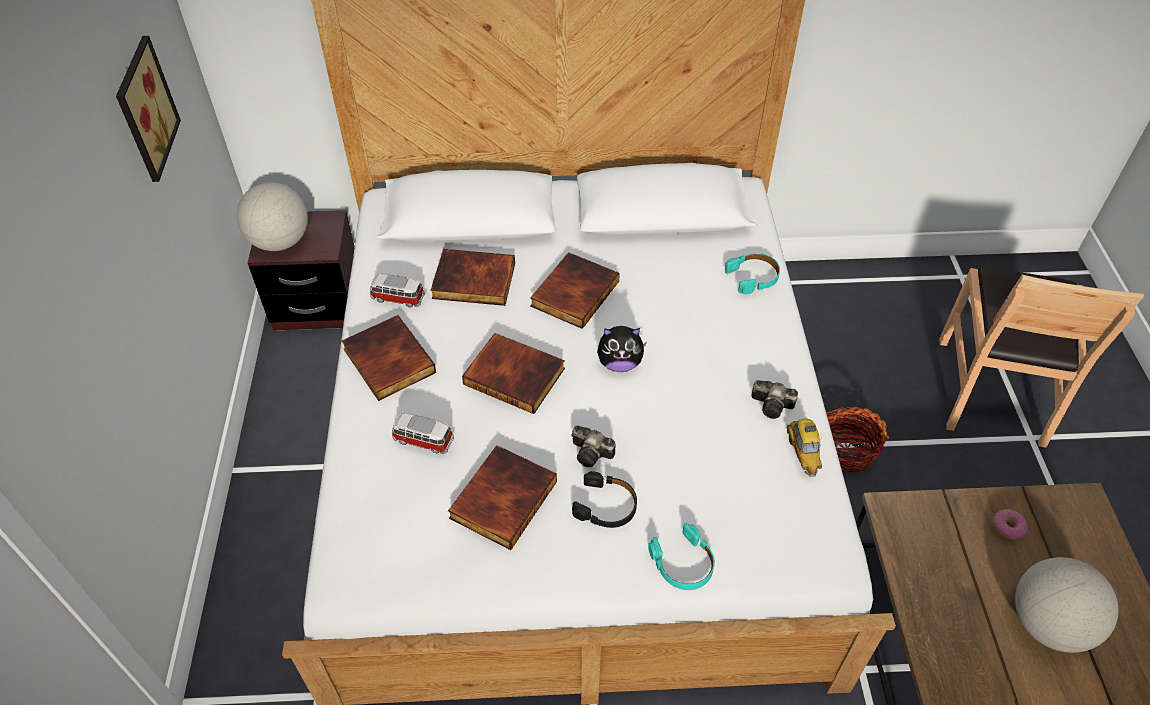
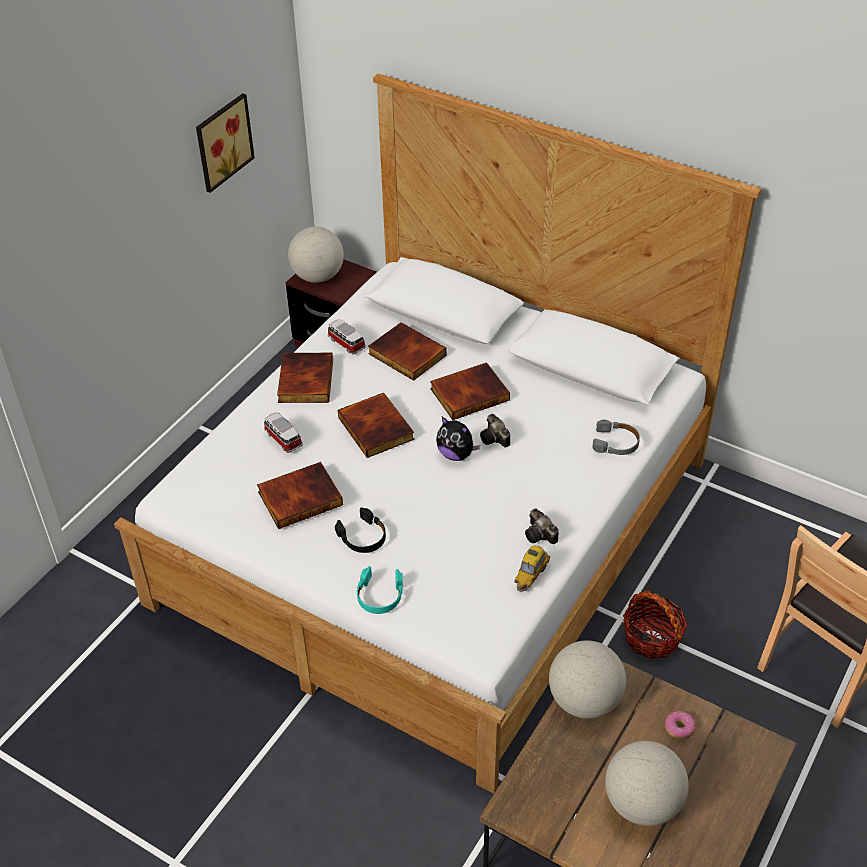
camera: 35 degrees right, 5 degrees down
camera [571,426,616,467] -> camera moved to [480,414,510,448]
turquoise headphones [725,253,780,294] -> grey headphones [592,420,640,455]
none -> globe [549,641,626,719]

